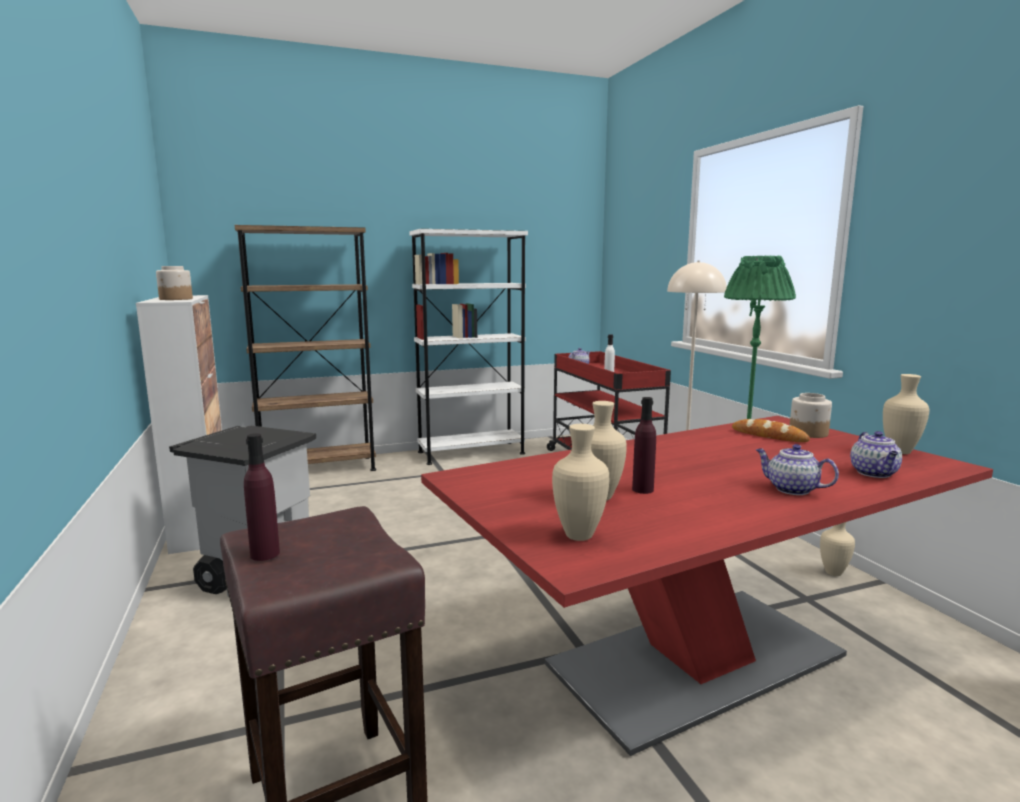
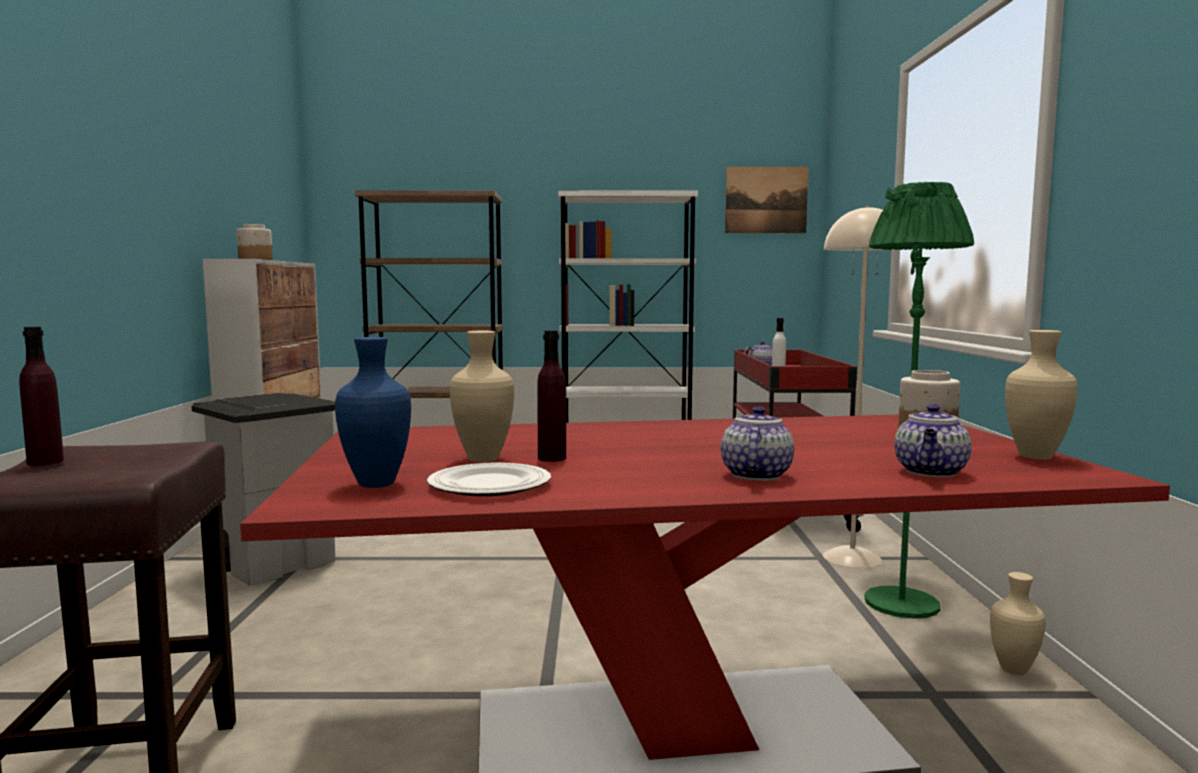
camera: 20 degrees right, 5 degrees down
beige vase [552,424,609,541] -> blue vase [335,337,411,488]
bread [732,419,810,442] -> none
teapot [756,444,839,495] -> teapot turned 45 degrees clockwise [721,406,794,481]
none -> plate [427,462,551,497]
none -> picture [725,166,808,233]

